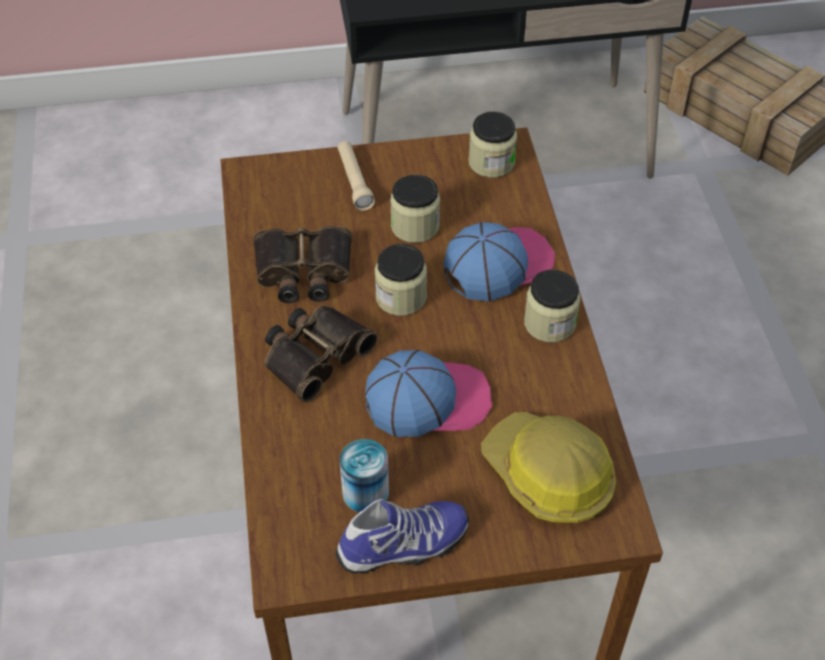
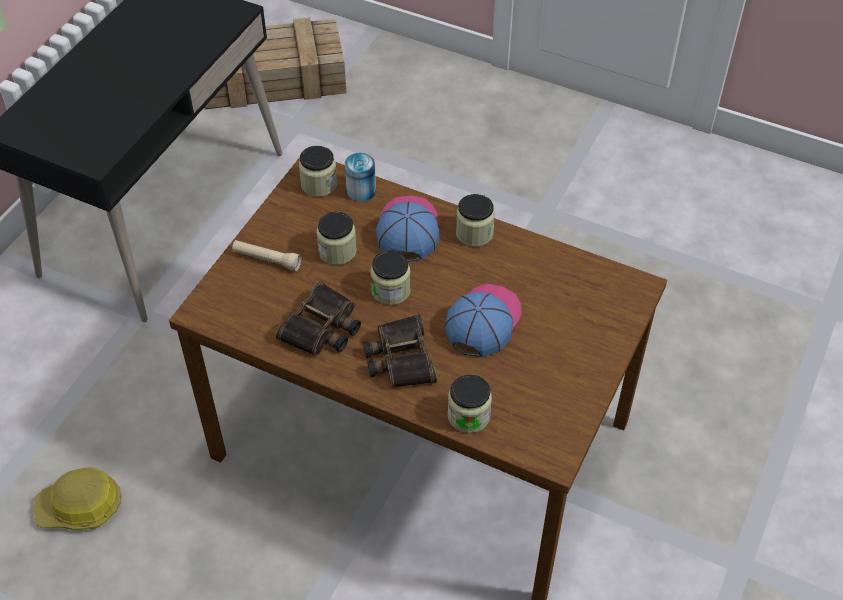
camera: 55 degrees left, 0 degrees up
shoe [336,498,469,574] -> none
can [340,439,389,512] -> can moved to [345,153,376,202]
hard hat [481,412,616,523] -> hard hat moved to [34,467,122,530]
none -> jar [448,375,492,433]

